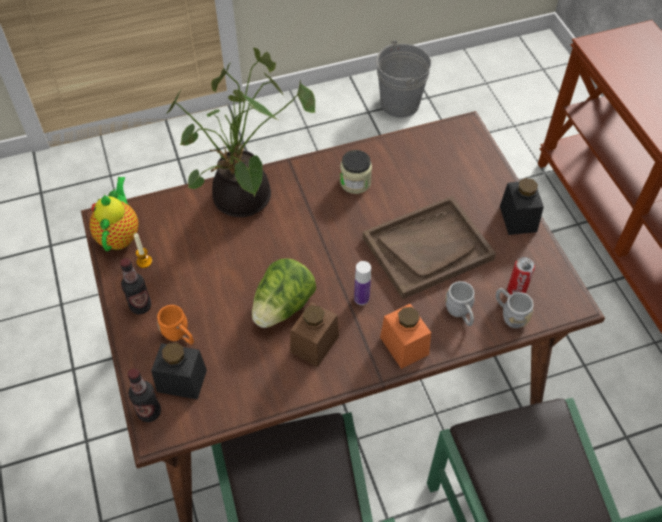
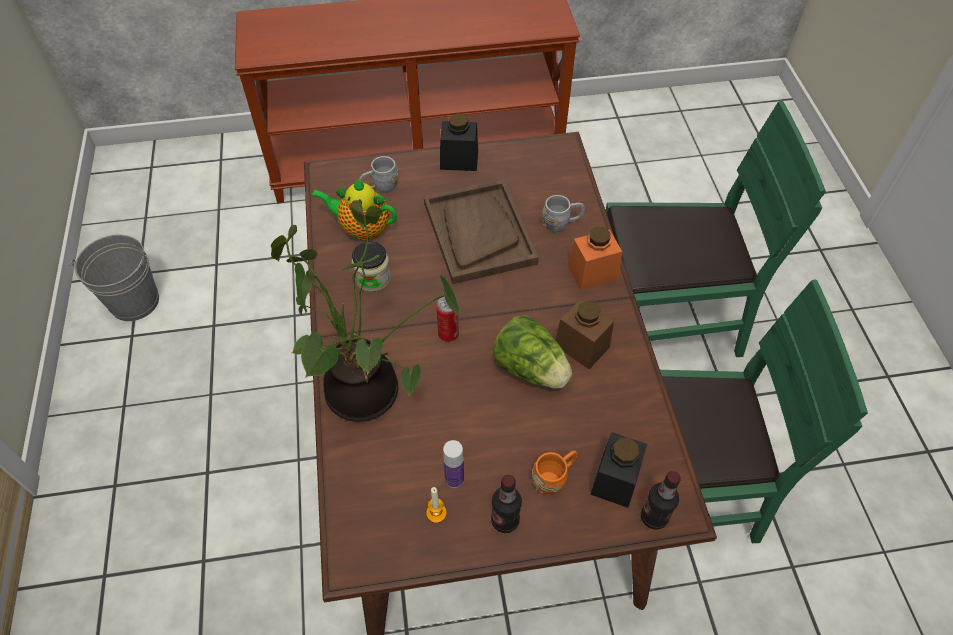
camera: 80 degrees left, 0 degrees up
teapot [89,177,138,251] -> teapot moved to [311,179,397,241]
bottle [354,261,371,305] -> bottle moved to [443,440,464,488]
grey mug [496,288,534,328] -> grey mug moved to [359,156,398,193]
can [507,257,535,295] -> can moved to [436,297,459,342]

